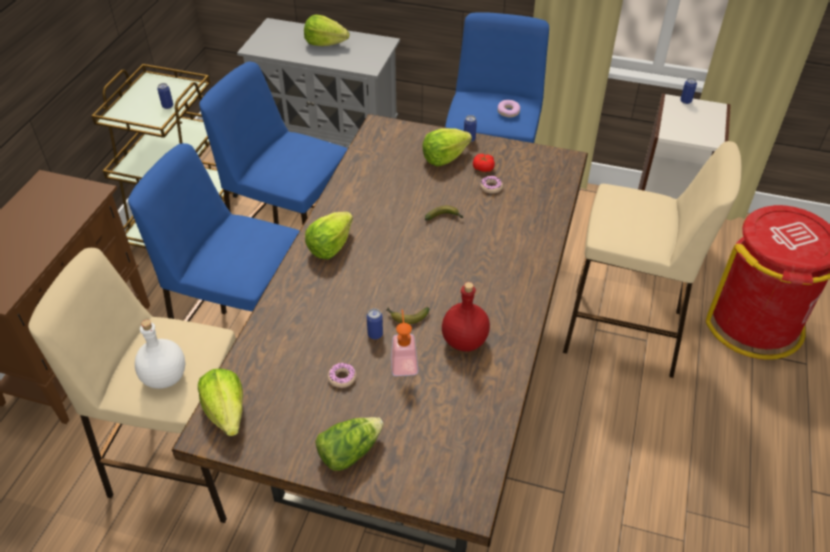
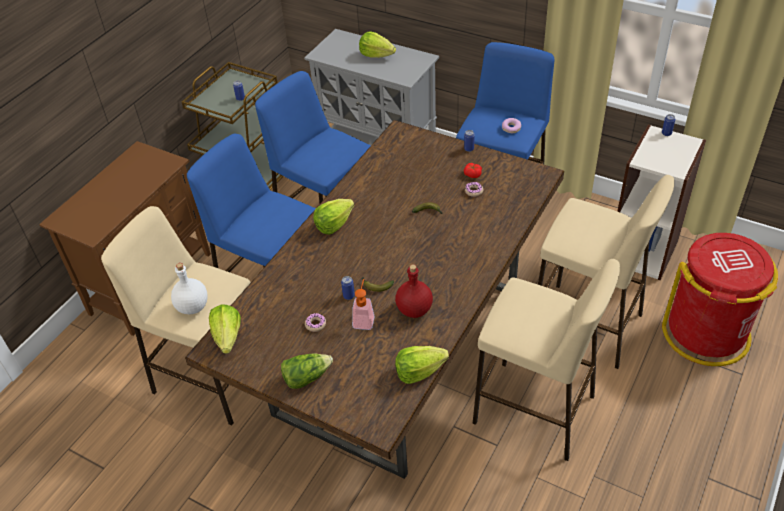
camera: 15 degrees right, 0 degrees up
lettuce [422,128,472,166] -> lettuce moved to [395,346,449,384]
none -> beige stool [473,259,620,461]

